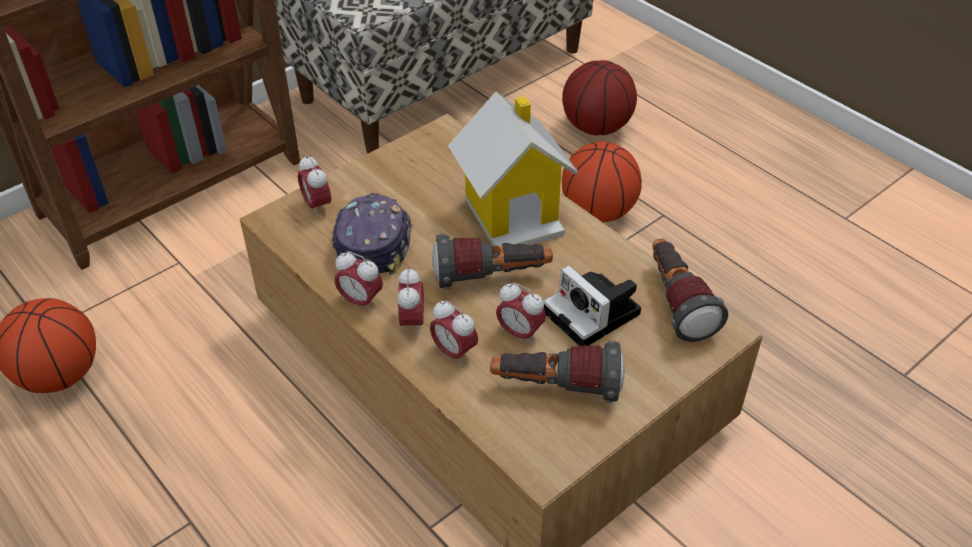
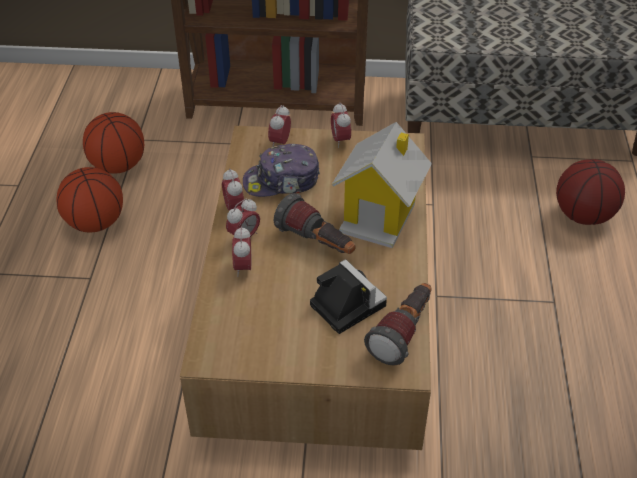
camera: 45 degrees right, 0 degrees up
cap [332,193,413,275] -> cap turned 150 degrees counterclockwise [243,144,320,197]
flashlight [490,341,625,403] -> none
alarm clock [496,283,546,345] -> alarm clock moved to [331,102,351,148]
camera [543,266,641,346] -> camera turned 135 degrees clockwise [310,259,387,334]
basketball [562,142,642,222] -> basketball moved to [57,167,123,232]

